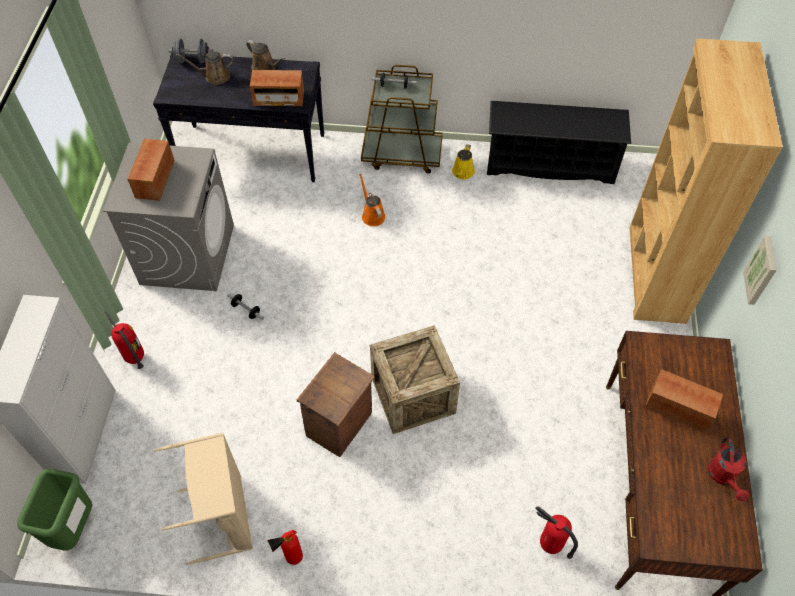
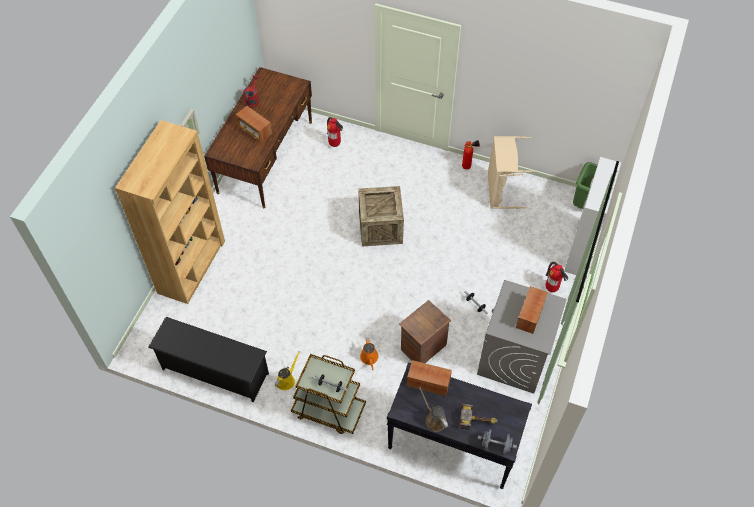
camera: 165 degrees left, 0 degrees up
brown watering can [176,51,233,85] -> hammer [459,404,498,430]
crate [296,352,375,457] -> crate moved to [399,300,451,363]

